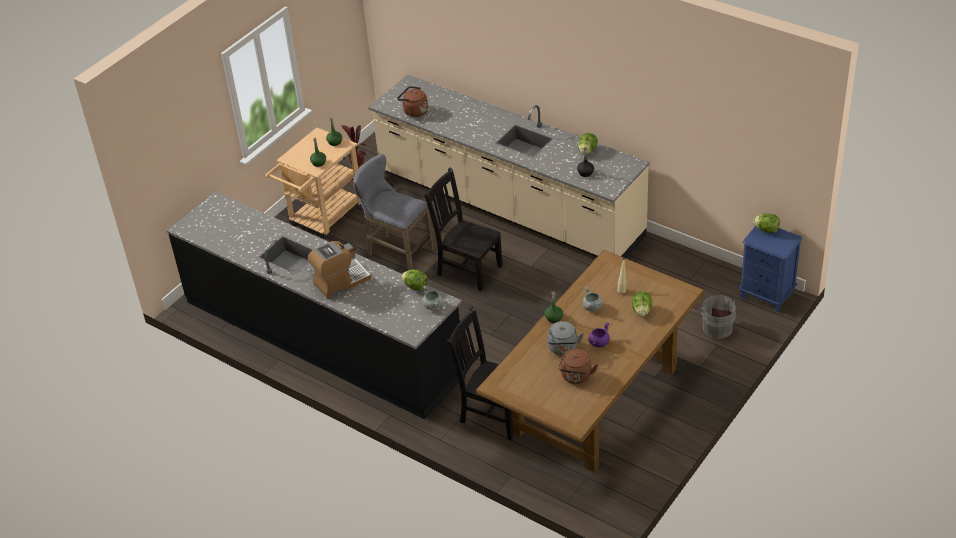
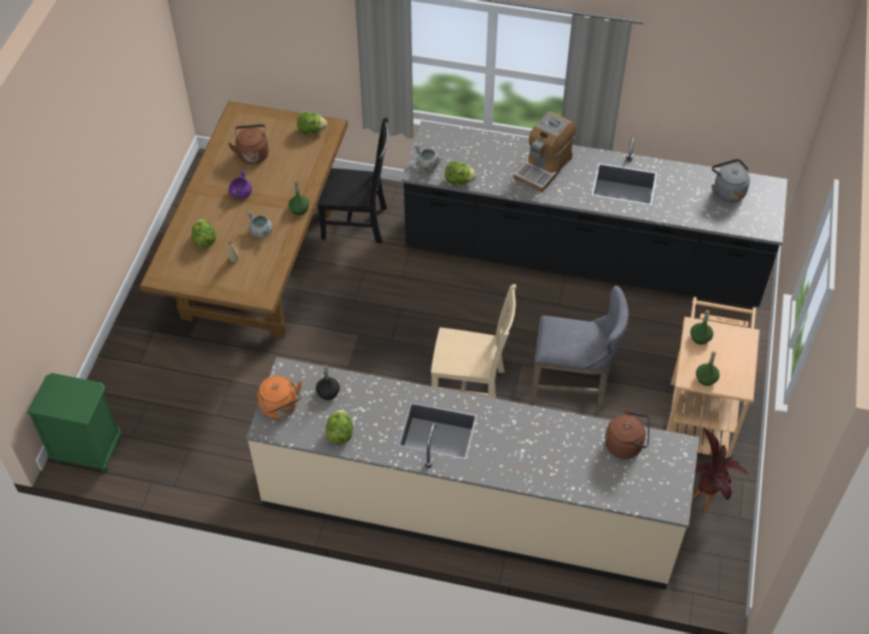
camera: 155 degrees right, 10 degrees up
black chair [424,168,503,291] -> beige chair [431,284,516,399]
grey kettle [547,321,584,355] -> grey kettle moved to [712,159,750,202]
grey bucket [699,295,736,339] -> none
blue nightstand [739,226,803,312] -> green nightstand [27,373,122,473]
lettuce [753,213,780,233] -> lettuce moved to [297,112,327,134]
none -> orange kettle [257,376,302,419]

